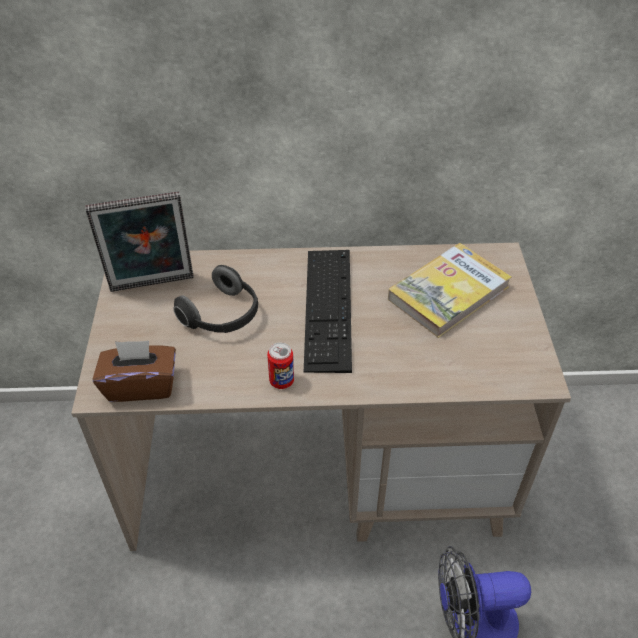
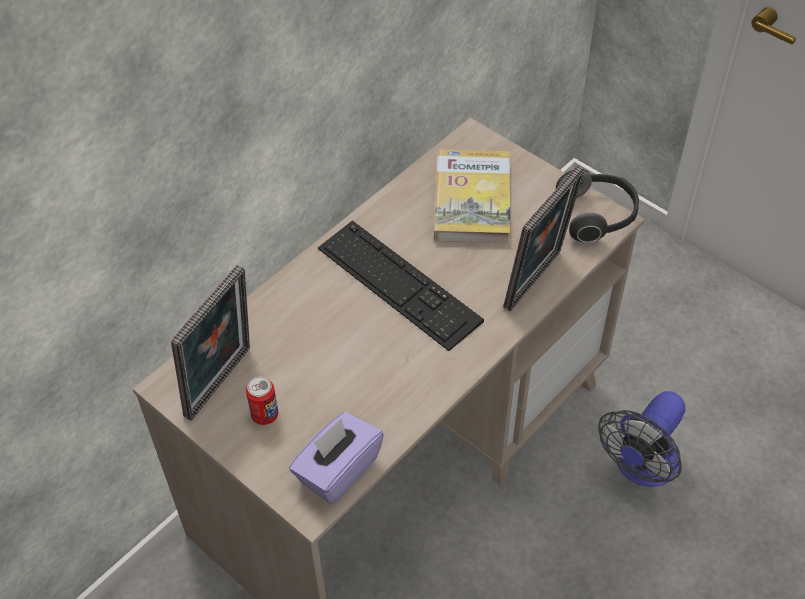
camera: 45 degrees left, 5 degrees up
brown tissue box [93,341,176,402] -> purple tissue box [289,412,384,504]
headphones [173,265,258,333] -> headphones moved to [556,169,639,243]
can [267,343,294,389] -> can moved to [246,377,279,425]
none -> picture frame [503,166,585,311]

